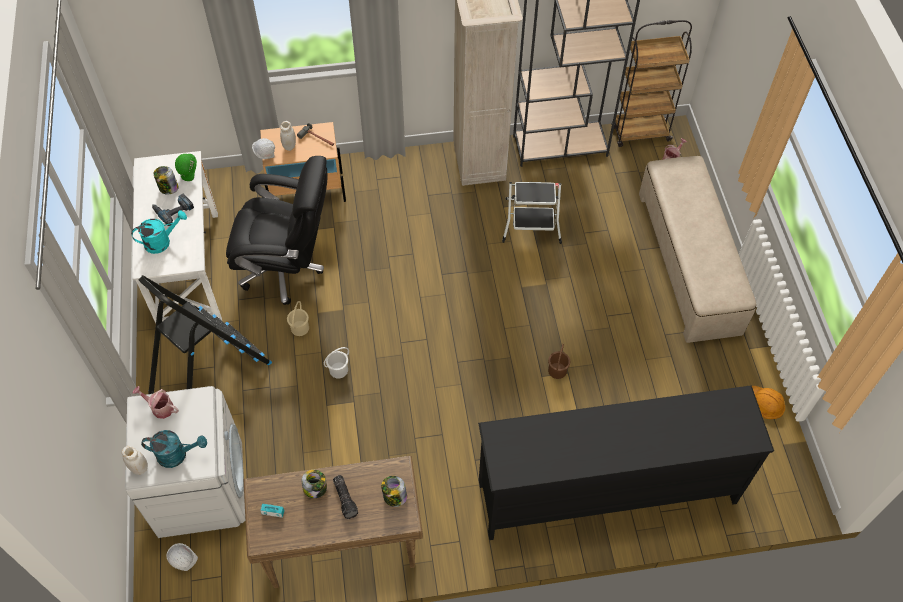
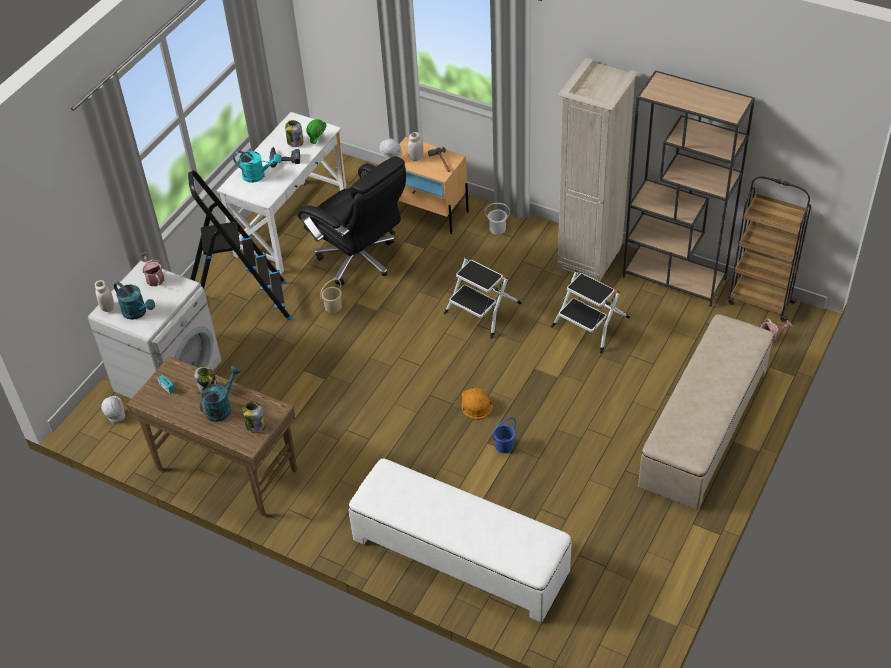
camera: 40 degrees right, 10 degrees down
white bucket [324,347,349,379] -> white bucket moved to [485,203,510,235]
flashlight [333,475,358,519] -> turquoise watering can [200,366,241,422]
black dresser [478,385,774,540] -> white bench [349,458,572,622]
brown bucket [548,344,570,379] -> blue bucket [492,417,516,453]
orange hard hat [752,386,785,419] -> orange hard hat moved to [462,388,493,420]
none -> step ladder [444,257,522,339]

